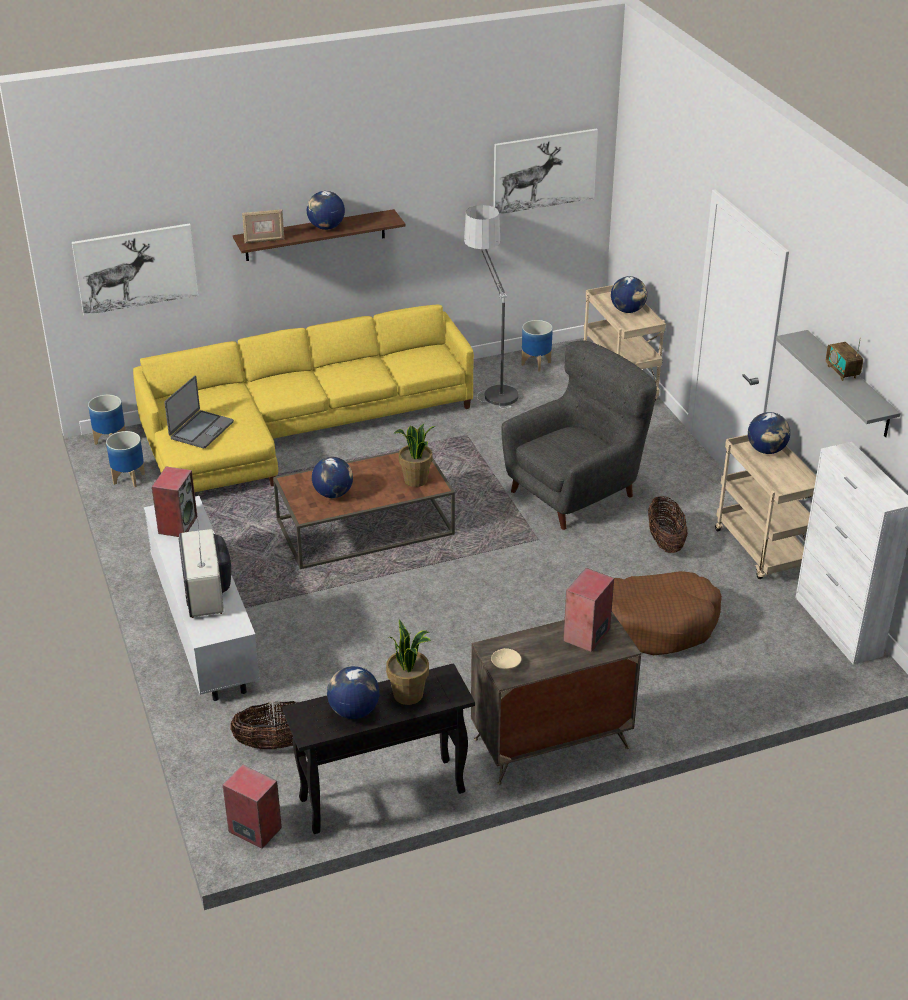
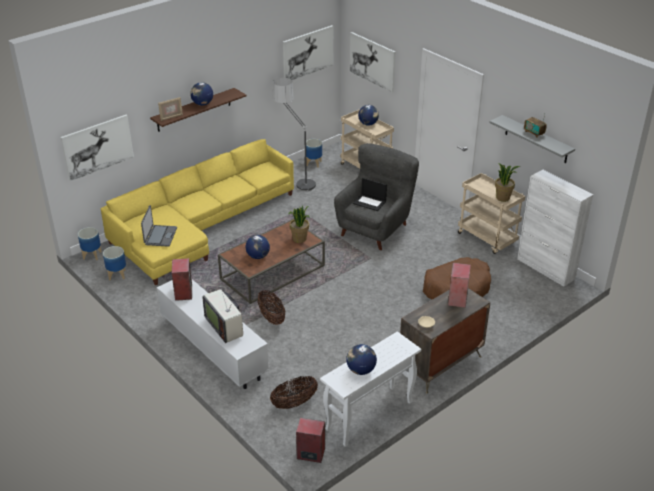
camera: 20 degrees left, 0 degrees up
black console table [282,663,475,834] -> white console table [320,331,421,447]
potted plant [386,620,431,705] -> potted plant moved to [495,163,520,202]
basket [648,496,688,553] -> basket moved to [258,290,285,325]
globe [748,412,790,454] -> none
none -> picture [350,32,395,92]
none -> laptop [353,178,387,211]

